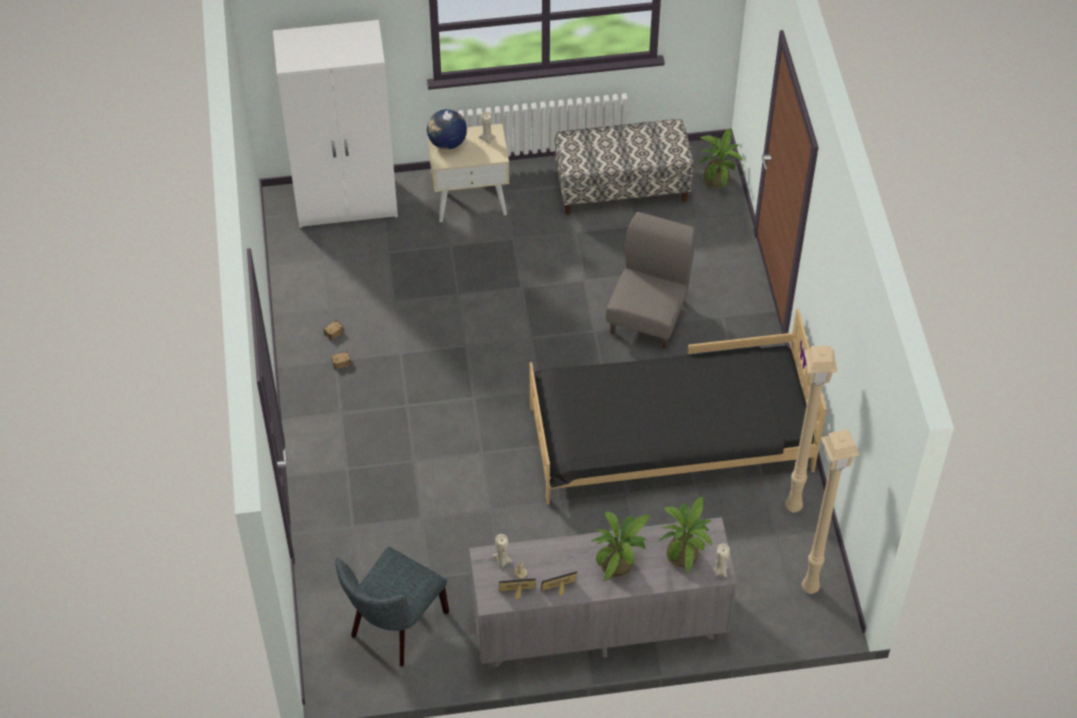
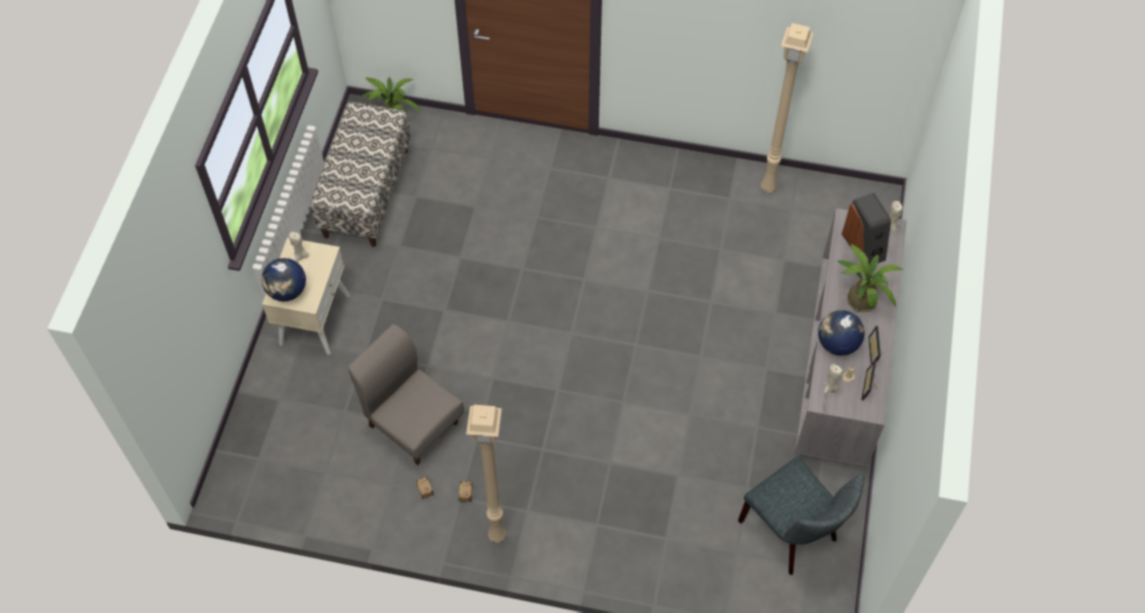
camera: 70 degrees left, 5 degrees up
white wardrobe [273,20,398,228] -> none
black bed [530,309,827,505] -> none
grey chair [605,212,695,349] -> grey chair moved to [348,324,464,465]
potted plant [659,496,712,574] -> speaker [842,192,891,264]
beige floor lamp [802,429,859,594] -> beige floor lamp moved to [466,405,506,543]
none -> globe [818,310,865,356]

